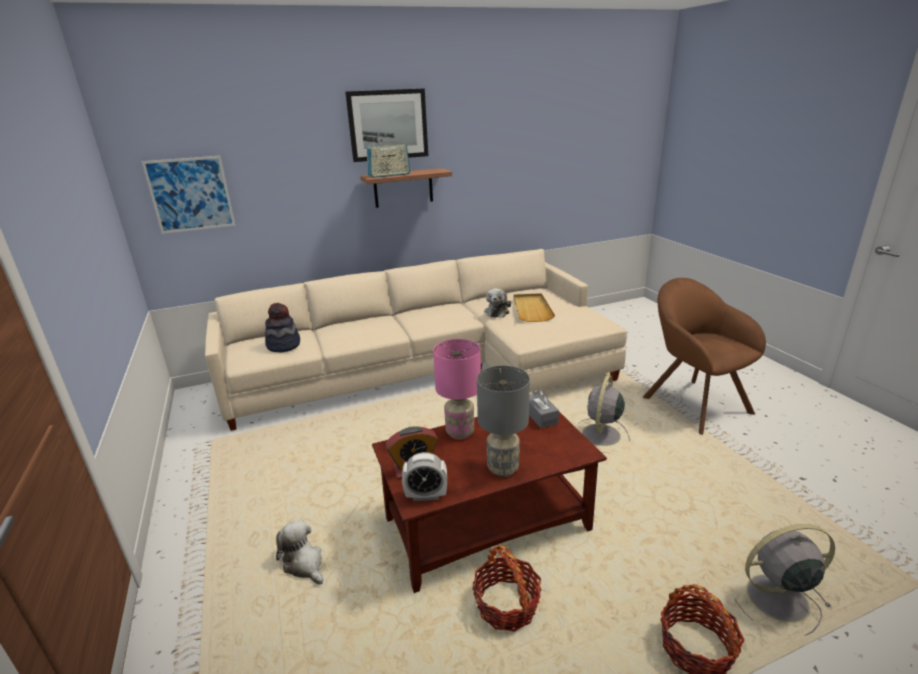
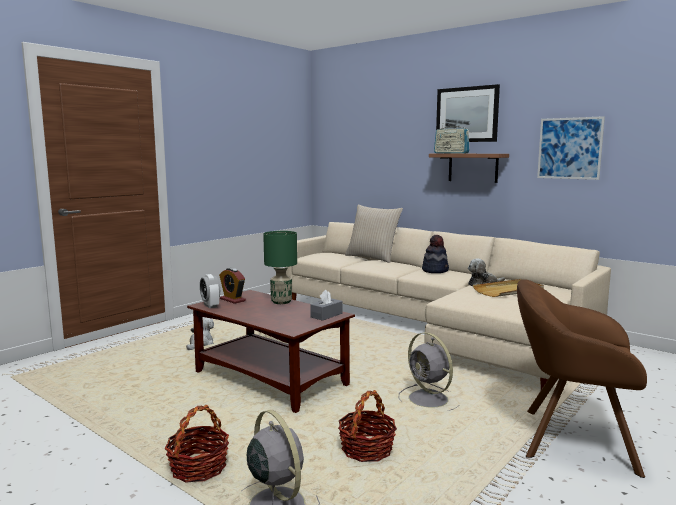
camera: 60 degrees right, 15 degrees down
picture [142,156,235,234] -> picture moved to [537,116,605,180]
hat [265,303,300,353] -> hat moved to [422,235,449,273]
pink table lamp [433,339,481,440] -> green table lamp [263,231,297,304]
basket [472,545,541,632] -> basket moved to [338,390,397,462]
grey table lamp [477,365,530,477] -> none
grey fan [577,375,630,453] -> grey fan turned 120 degrees counterclockwise [399,332,459,411]
brown armchair [643,278,766,435] -> brown armchair turned 105 degrees counterclockwise [517,279,647,478]
none -> beige pillow [345,205,403,263]

